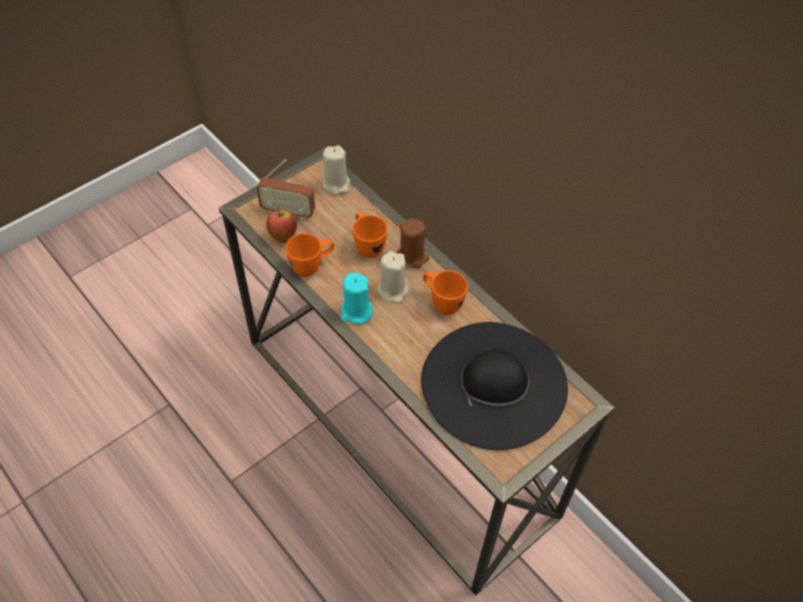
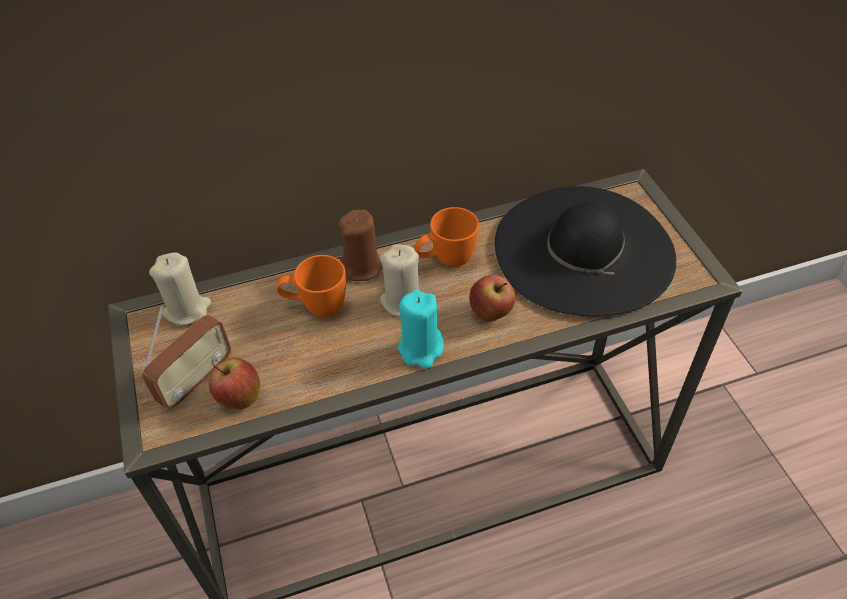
camera: 65 degrees left, 5 degrees down
orange mug [286,233,334,277] -> none
none -> apple [469,275,515,322]

